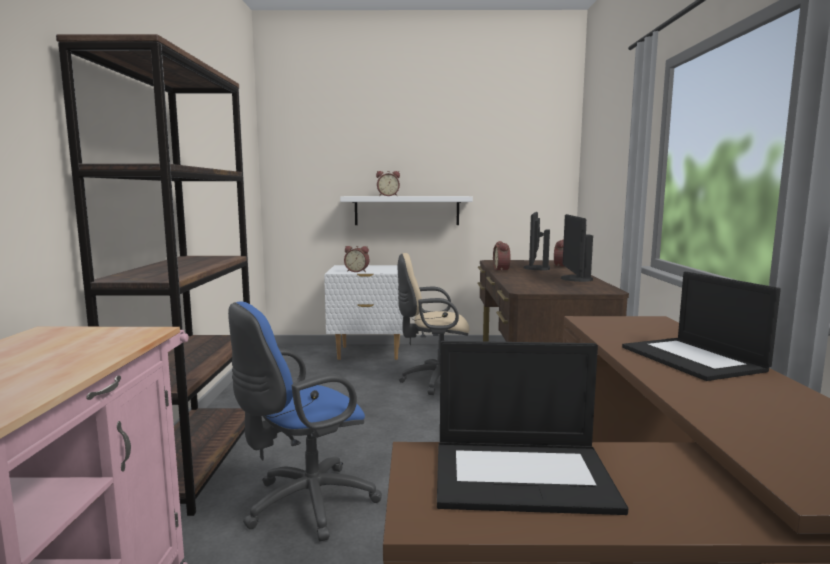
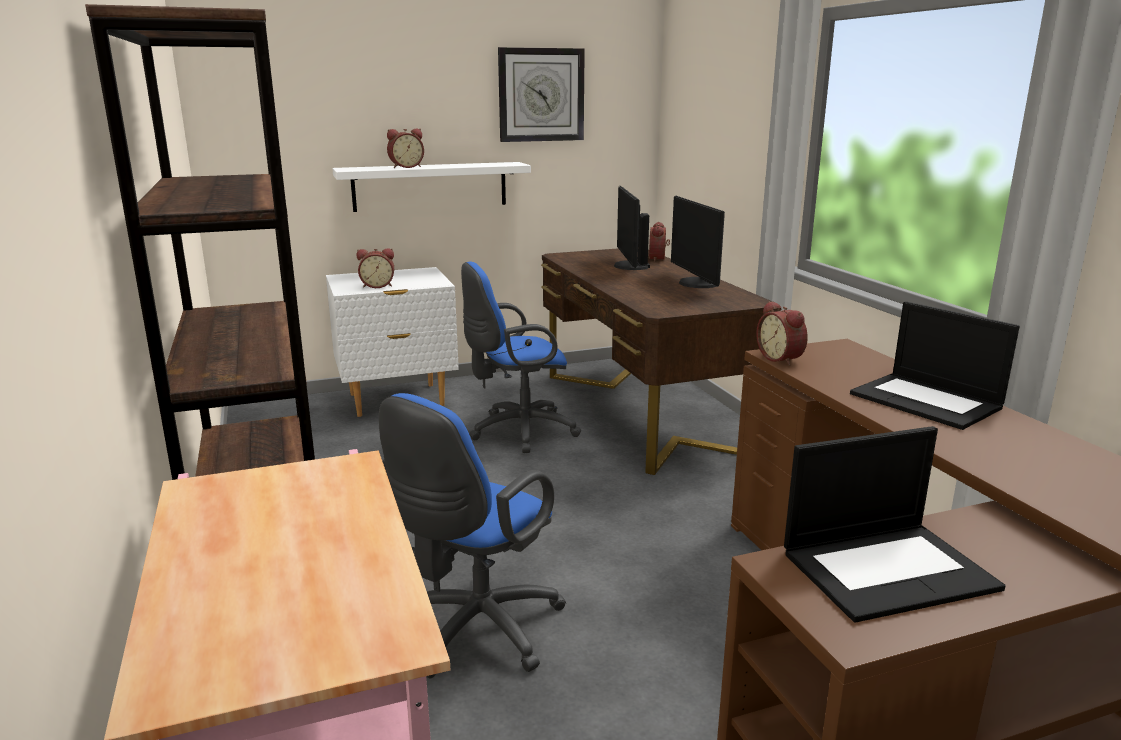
camera: 20 degrees left, 10 degrees up
beige office chair [398,253,470,395] -> blue office chair [461,262,581,453]
alarm clock [493,241,511,271] -> alarm clock moved to [756,301,808,366]
none -> wall clock [498,47,585,142]

